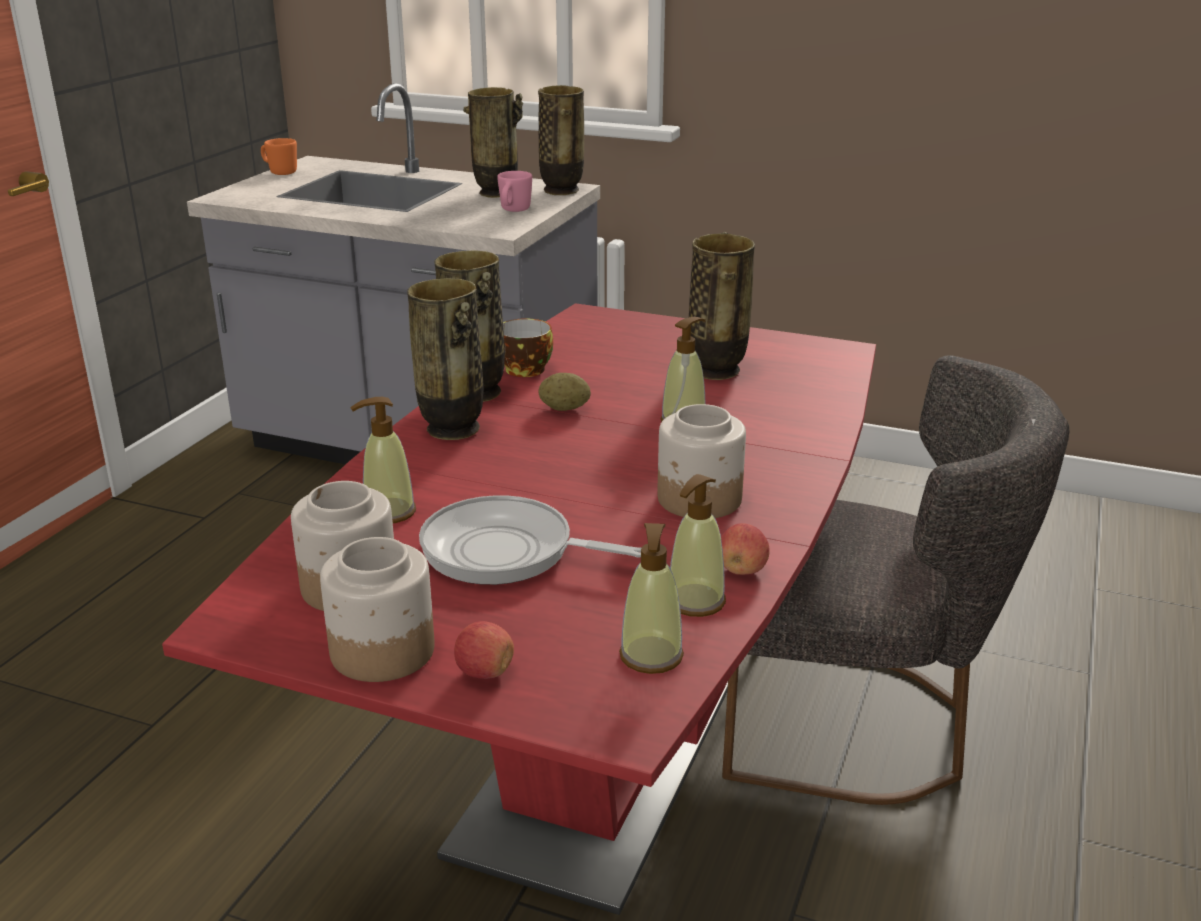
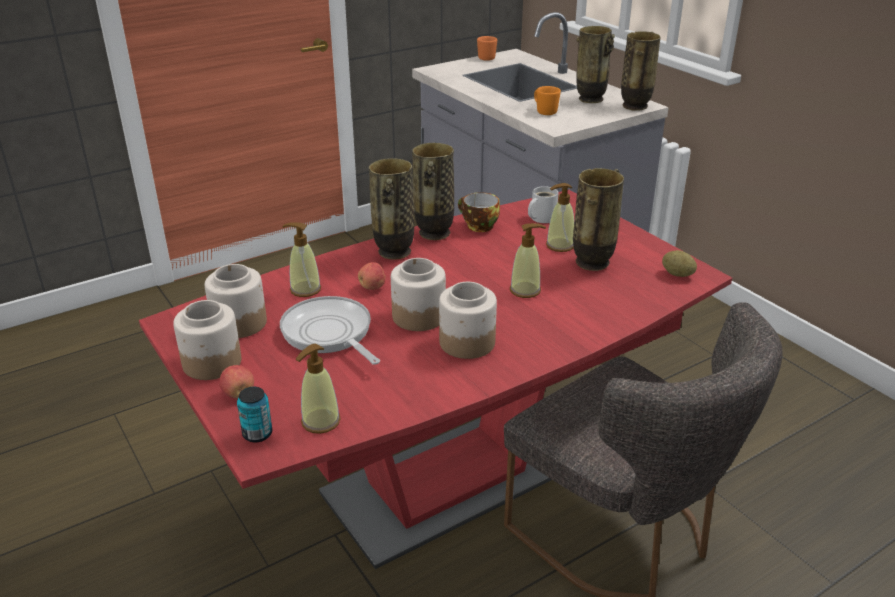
camera: 35 degrees right, 5 degrees up
pink mug [497,171,532,212] -> none
potato [538,373,591,411] -> potato moved to [662,250,697,277]
soap dispenser [670,474,726,617] -> soap dispenser moved to [546,183,574,252]
apple [721,523,770,575] -> apple moved to [358,262,386,290]
none -> can [237,387,273,443]
none -> jar [391,258,446,331]
none -> white mug [528,186,559,223]
none -> orange mug [534,86,561,115]

